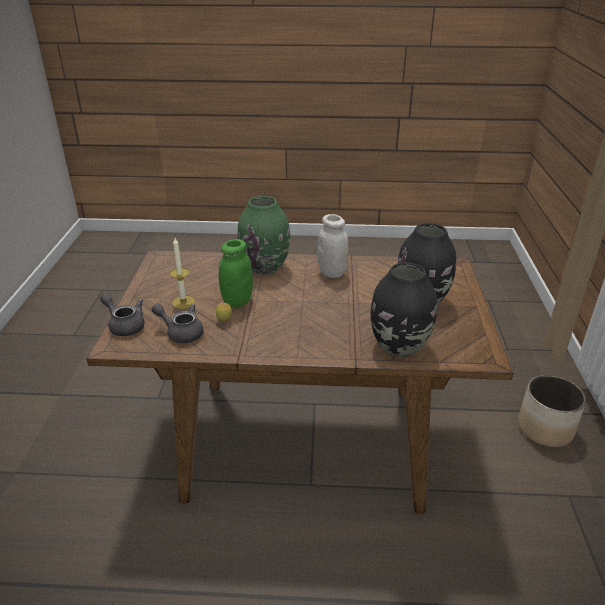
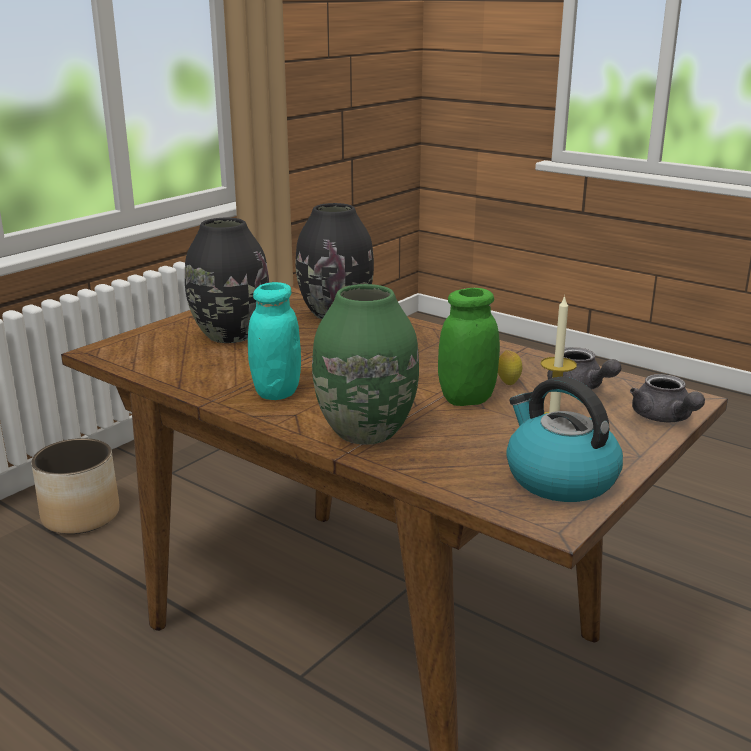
camera: 145 degrees left, 10 degrees down
white jar [318,214,348,278] -> turquoise jar [248,282,301,400]
none -> kettle [506,377,623,502]

